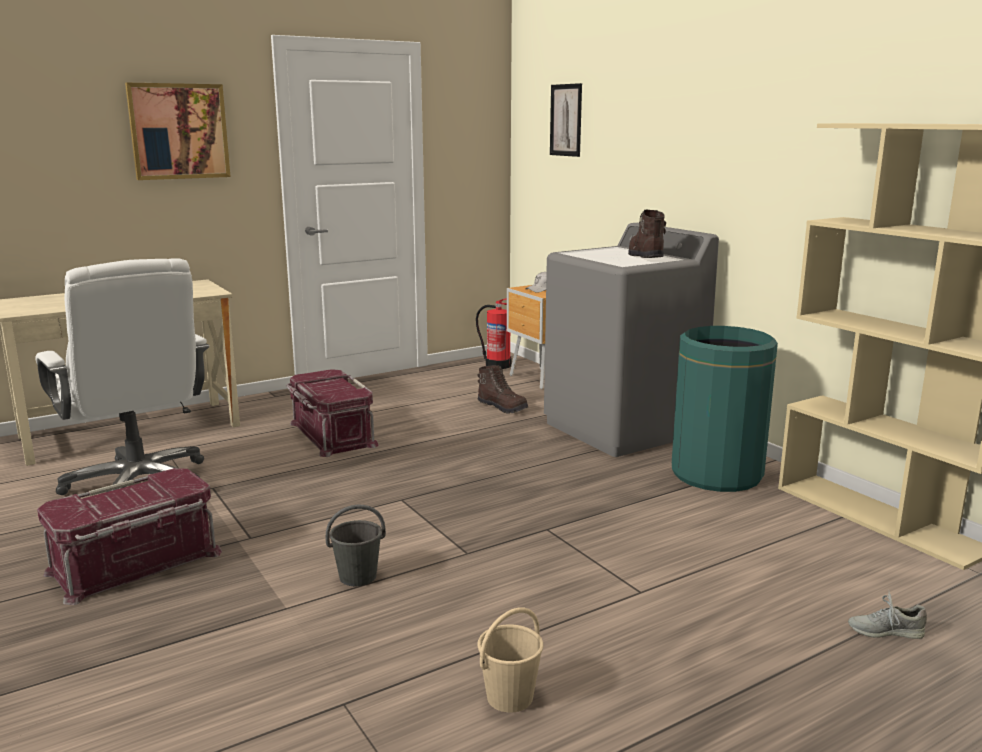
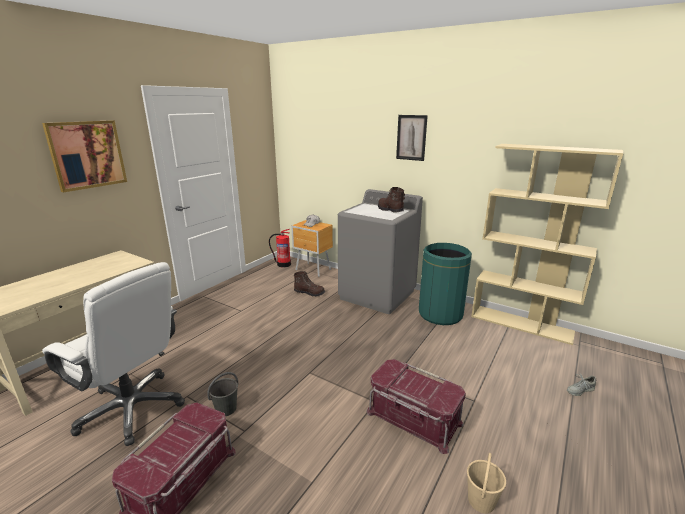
camera: 25 degrees left, 5 degrees up
red storage box [286,369,379,457] -> red storage box moved to [366,359,466,454]
grey bucket [325,505,386,586] -> grey bucket moved to [207,372,238,416]
picture [550,83,582,157] -> picture moved to [396,115,428,161]

